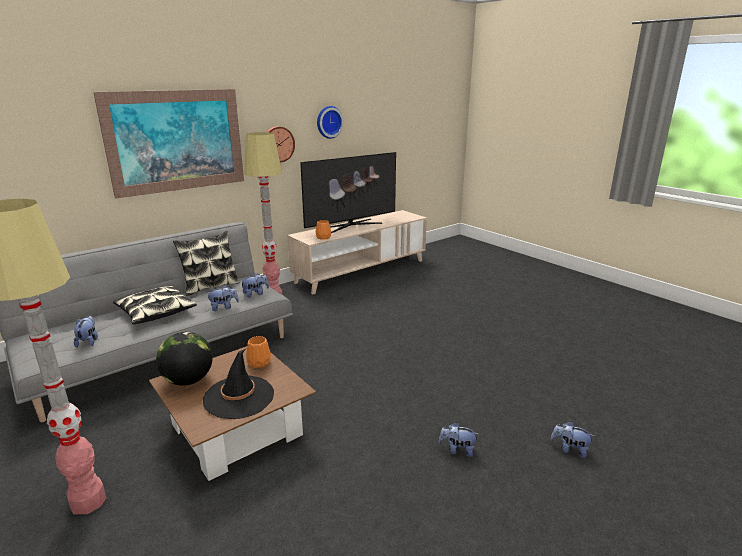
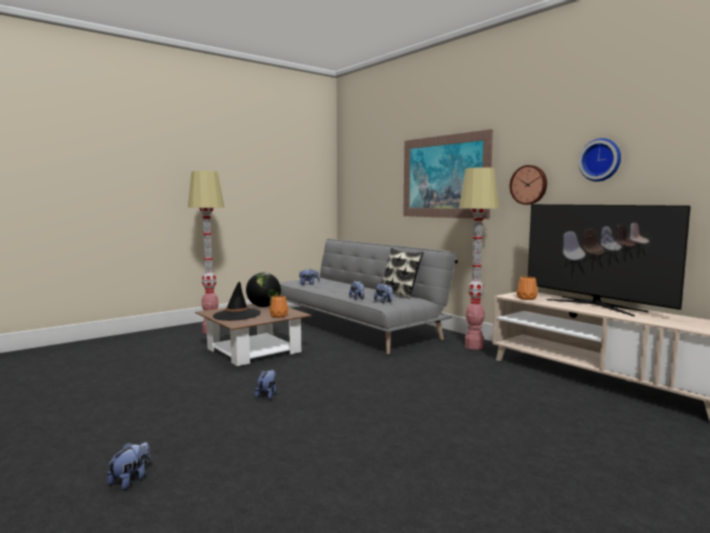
camera: 90 degrees right, 15 degrees down
pillow [113,285,197,324] -> none
plush toy [438,422,478,457] -> plush toy moved to [255,370,276,399]

